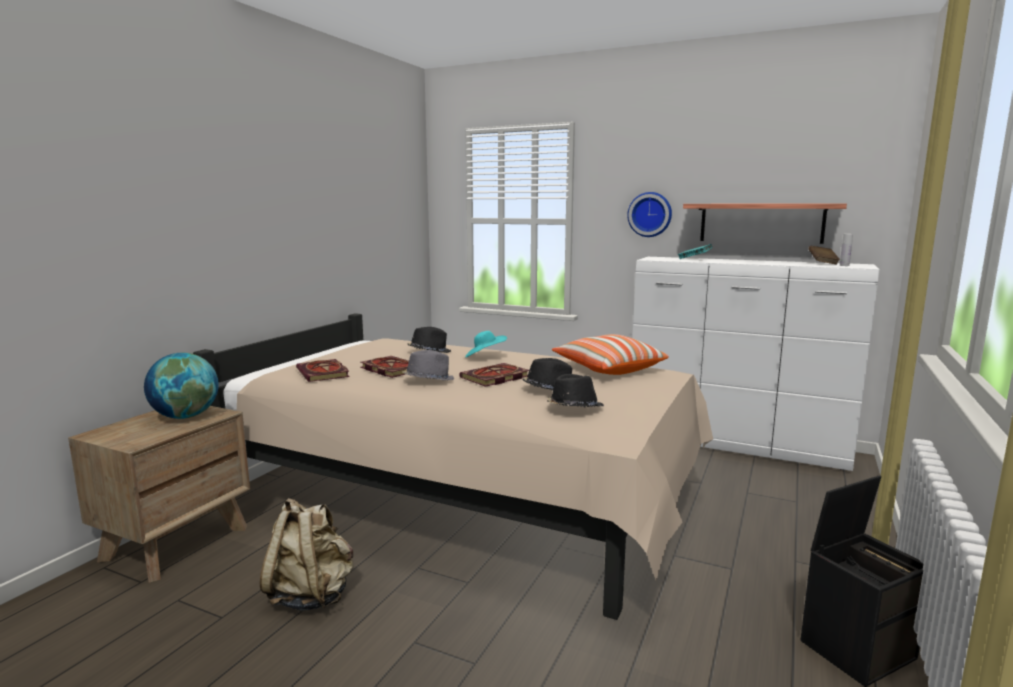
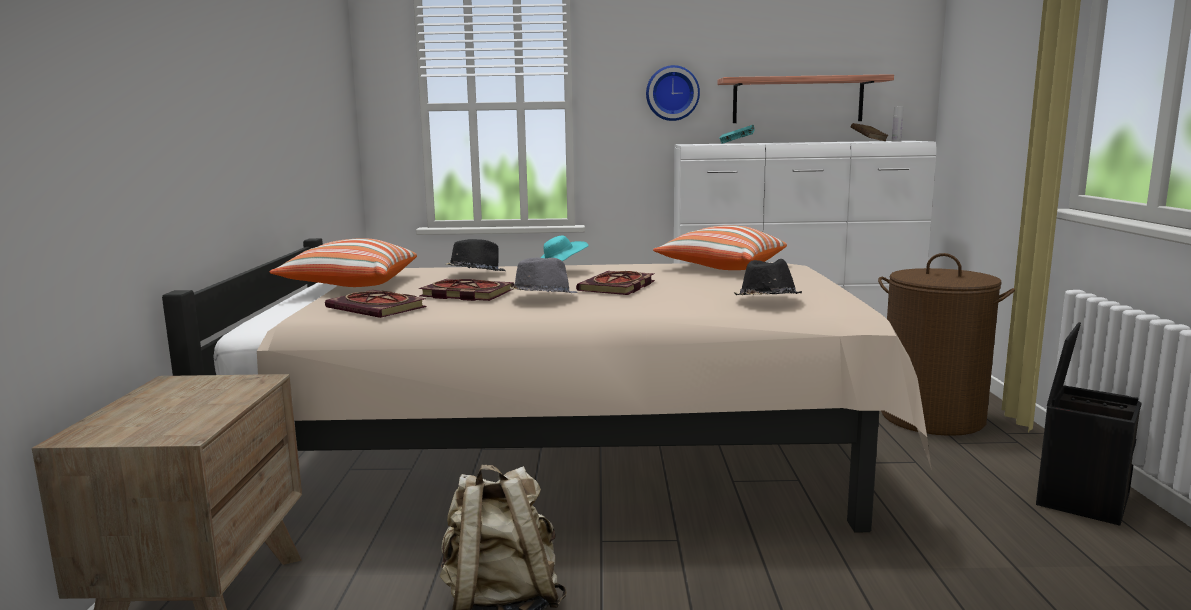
camera: 25 degrees left, 0 degrees up
globe [144,353,219,419] -> none
black hat [522,358,572,391] -> none
none -> pillow [270,238,417,287]
none -> brown laundry basket [878,253,1015,436]

